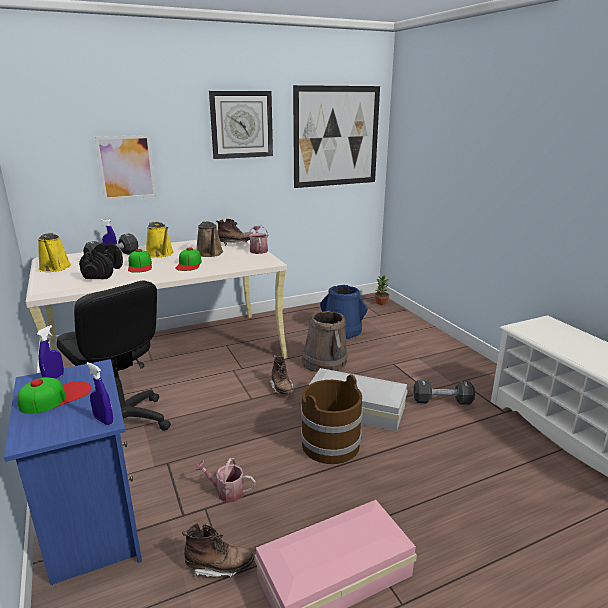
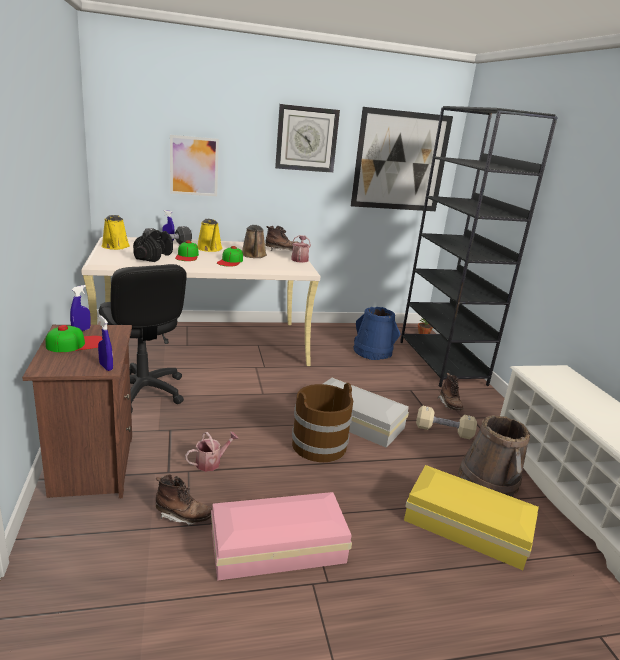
camera: 10 degrees right, 0 degrees up
blue nightstand [4,359,142,585] -> brown nightstand [22,325,132,498]
watering can [195,458,255,503] -> watering can turned 120 degrees clockwise [185,432,239,472]
brown boot [269,355,293,394] -> brown boot moved to [437,373,464,410]
brown bucket [302,311,347,372] -> brown bucket moved to [458,415,530,497]
black dumbbell [413,380,475,405] -> beige dumbbell [416,406,477,439]
none -> black bookcase [400,106,558,387]
none -> yellow storage box [404,465,539,570]

